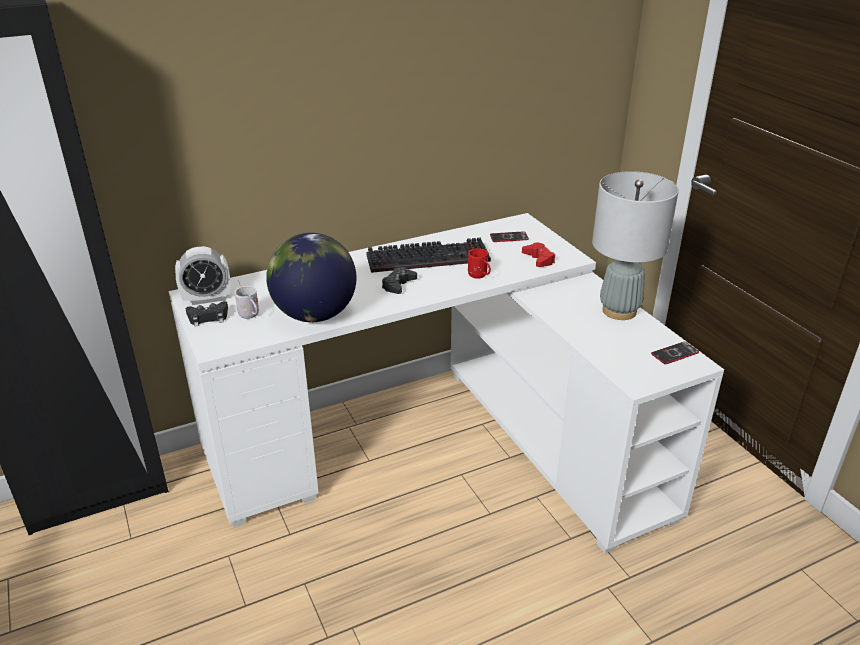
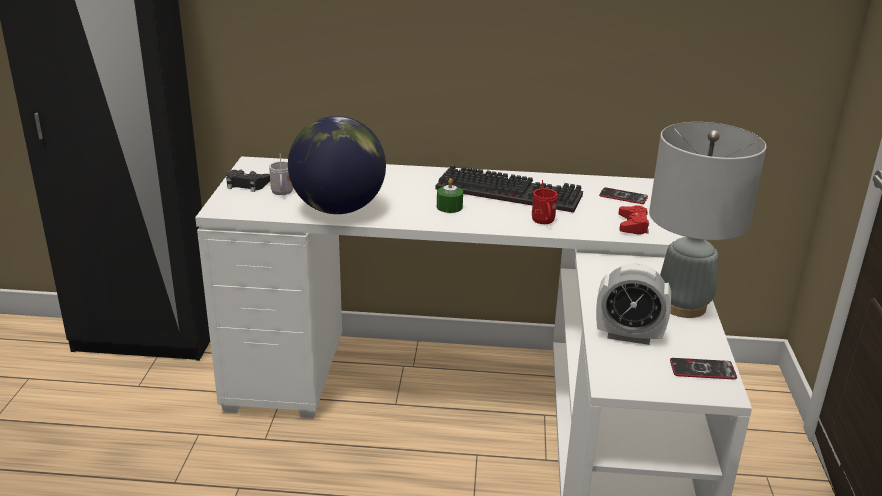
camera: 30 degrees right, 5 degrees down
alarm clock [175,246,230,305] -> alarm clock moved to [596,264,671,345]
black game controller [382,267,417,294] -> green candle [437,178,463,213]

